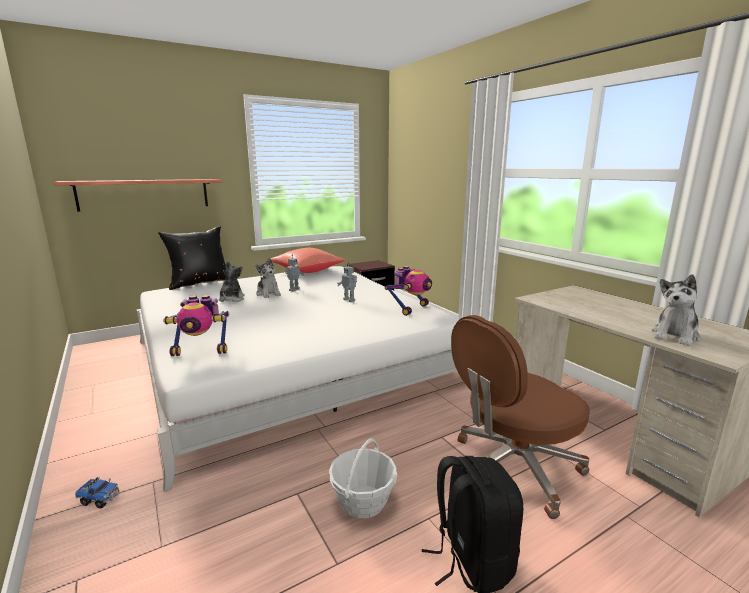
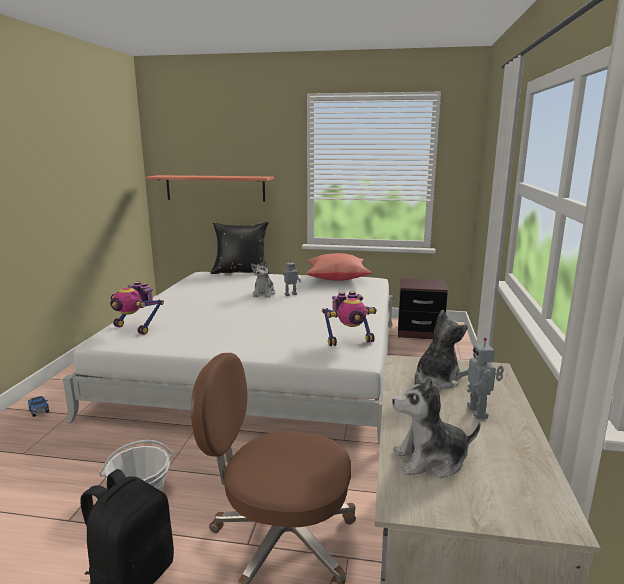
camera: 40 degrees right, 0 degrees up
plush toy [219,261,245,302] -> plush toy moved to [415,310,467,389]
toy robot [337,263,357,302] -> toy robot moved to [457,338,504,419]

